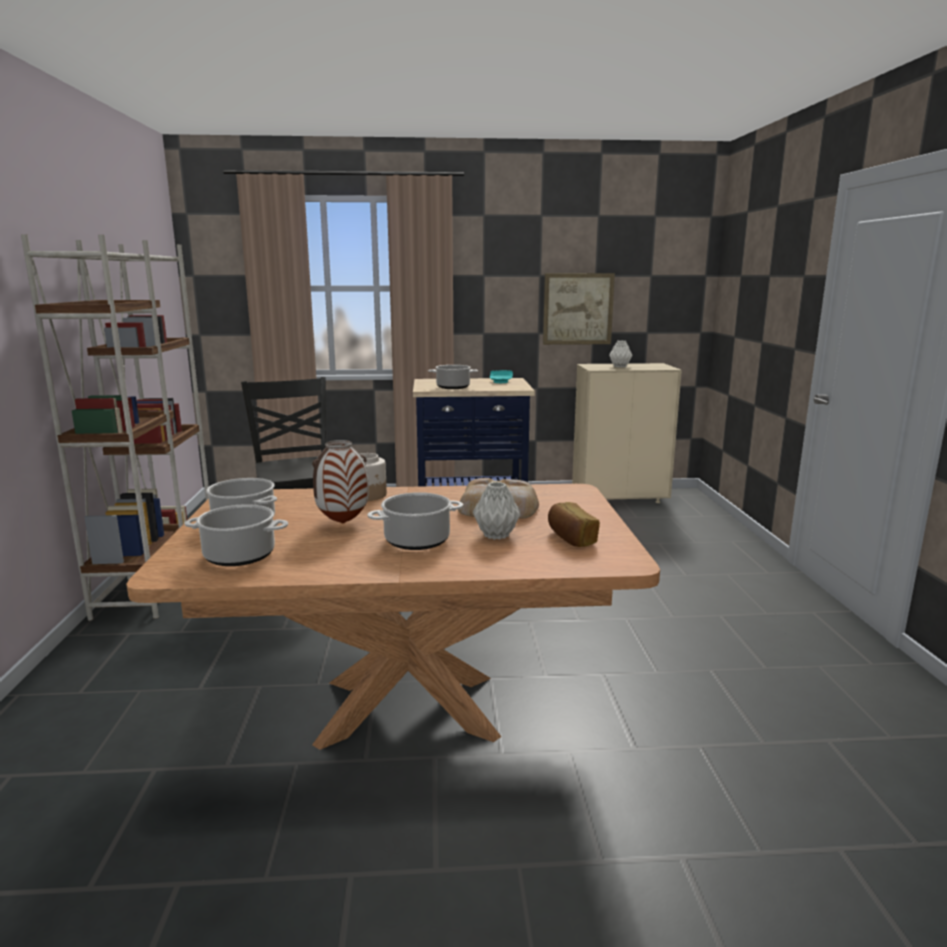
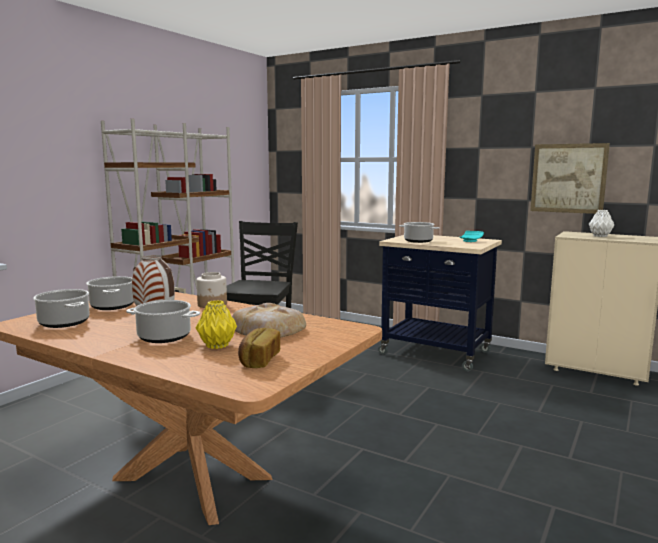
camera: 35 degrees right, 5 degrees down
grey vase [473,482,520,540] -> yellow vase [196,300,237,349]

